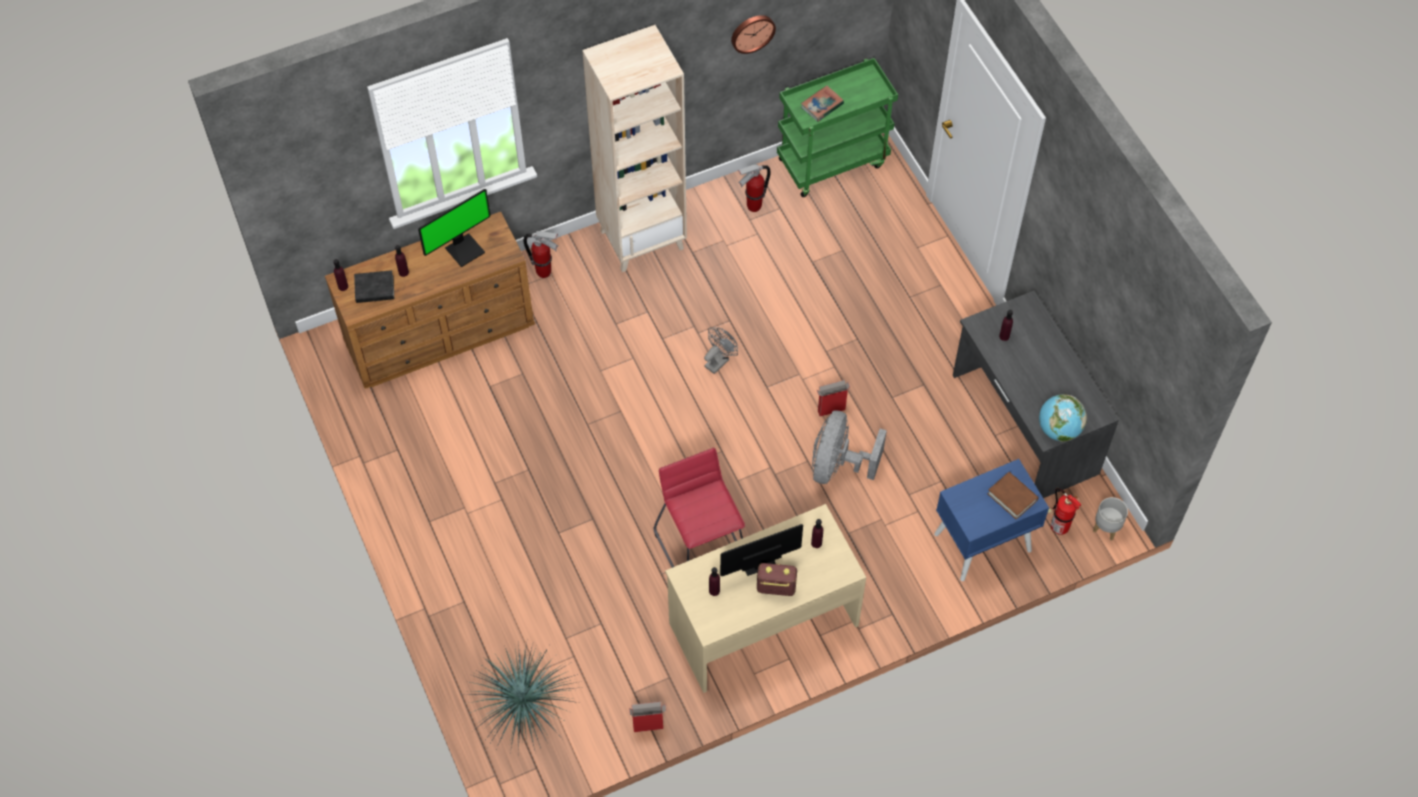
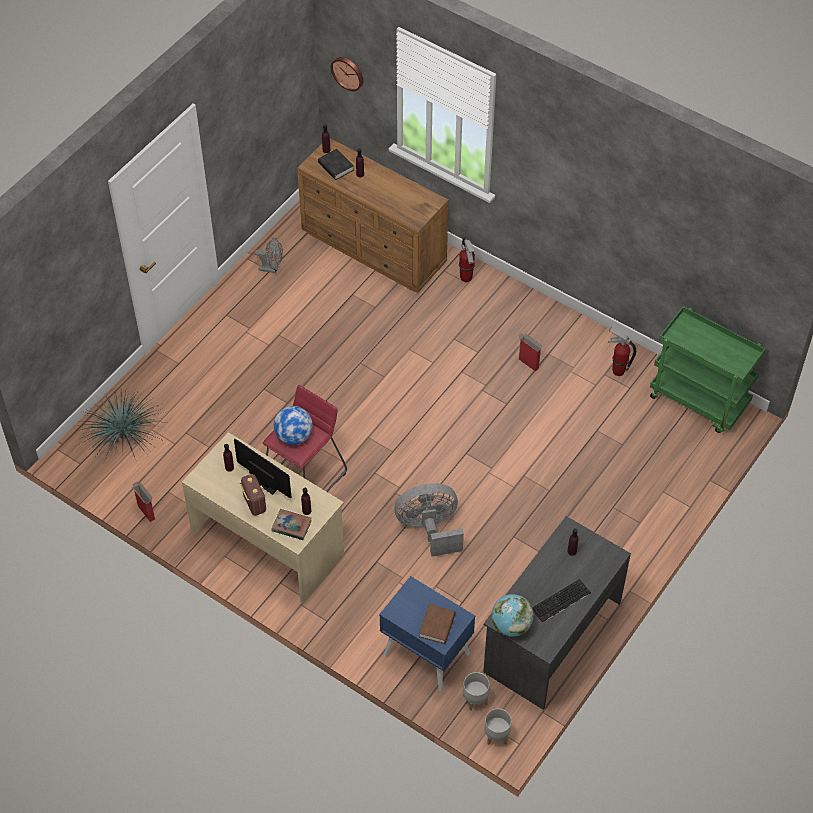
camera: 60 degrees right, 5 degrees down
monitor [418,189,491,267] -> none
beige bookcase [582,25,687,272] -> none
grey fan [704,327,738,374] -> grey fan moved to [254,238,283,273]
wall clock [731,15,776,54] -> wall clock moved to [331,57,363,91]
book [801,85,844,122] -> book moved to [271,509,312,540]
cardboard box [817,380,850,417] -> cardboard box moved to [519,333,543,371]
fire extinguisher [1048,488,1081,535] -> grey planter [463,672,490,711]
none -> globe [274,406,313,445]
none -> keyboard [532,579,591,623]

